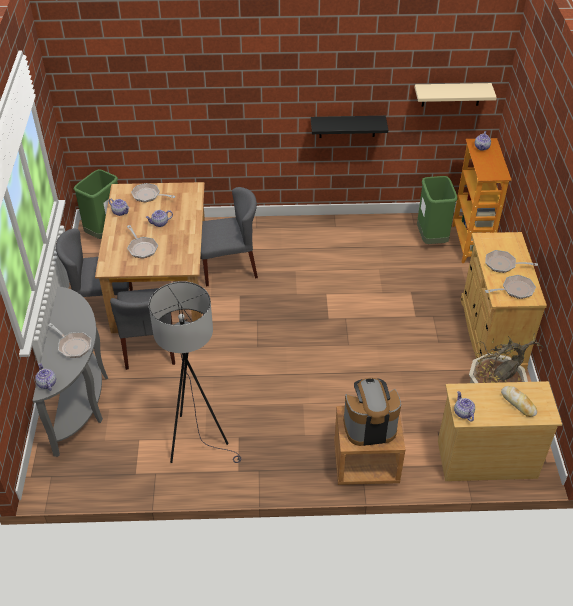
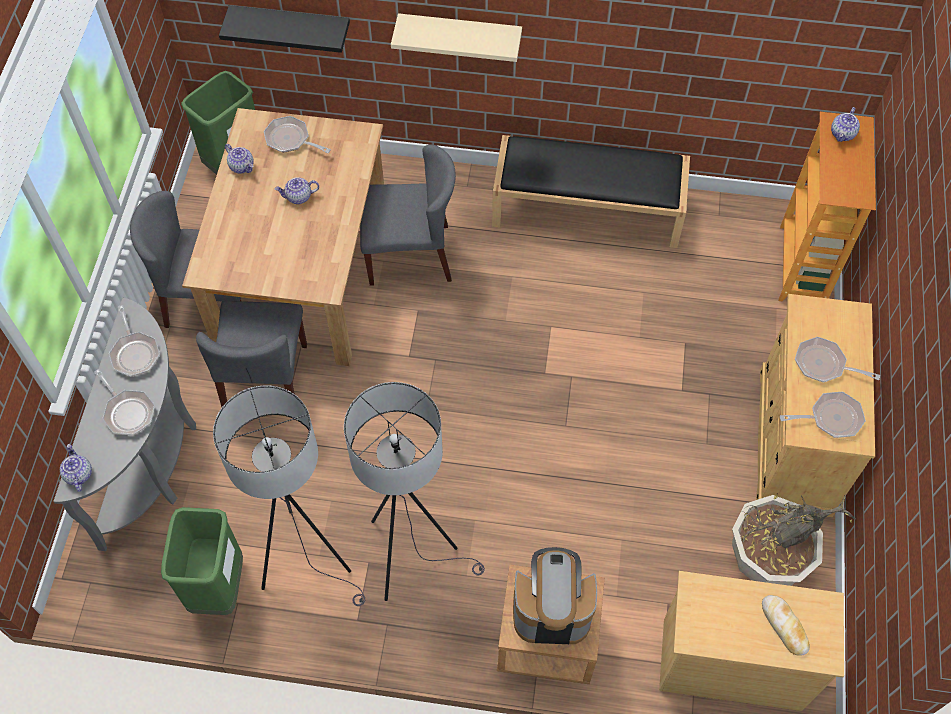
camera: 10 degrees right, 15 degrees up
frying pan [127,225,158,259] -> frying pan moved to [109,305,160,377]
black shelf [311,116,388,138] -> black shelf moved to [219,5,350,53]
beige shelf [414,83,497,107] -> beige shelf moved to [391,13,522,62]
green trash can [417,176,458,244] -> green trash can moved to [161,507,243,615]
teapot [454,391,475,422] -> none
none -> grey floor lamp [344,382,485,601]
none -> black bench [492,135,690,248]

